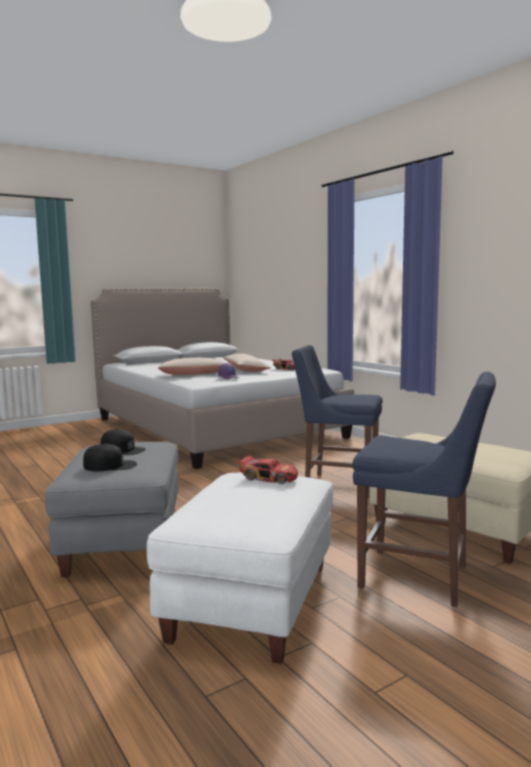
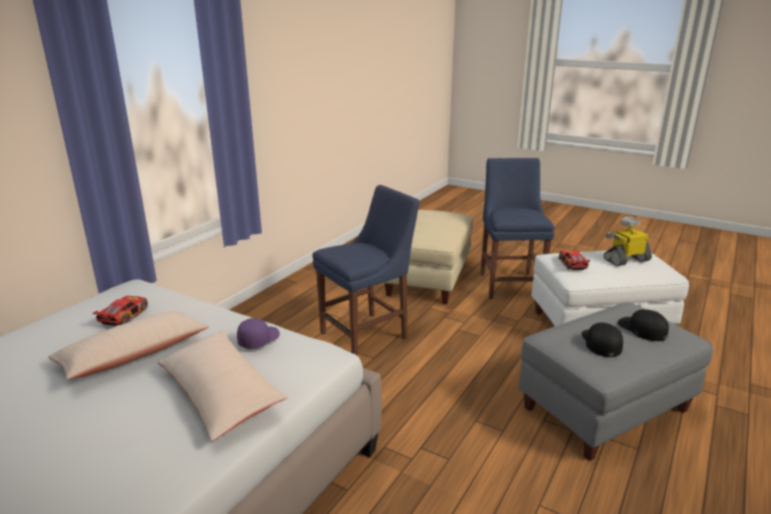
camera: 115 degrees left, 15 degrees up
blue chair [292,345,383,499] -> blue chair turned 120 degrees counterclockwise [313,185,419,356]
none -> toy robot [604,216,652,266]

